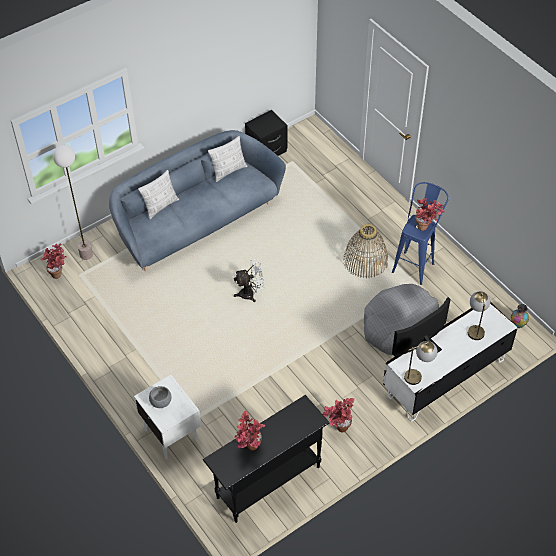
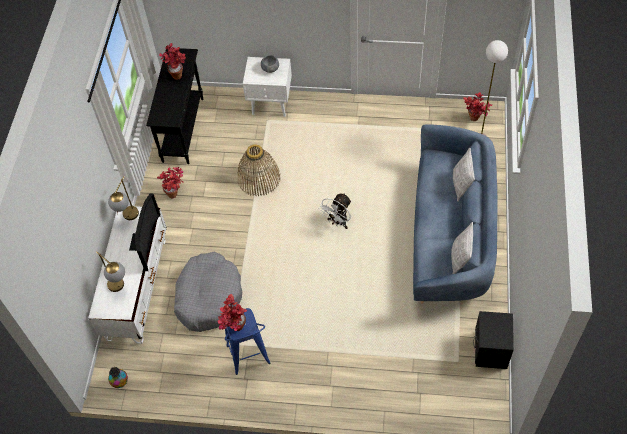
camera: 135 degrees right, 5 degrees up
basket [343,224,388,278] -> basket moved to [238,144,281,196]

